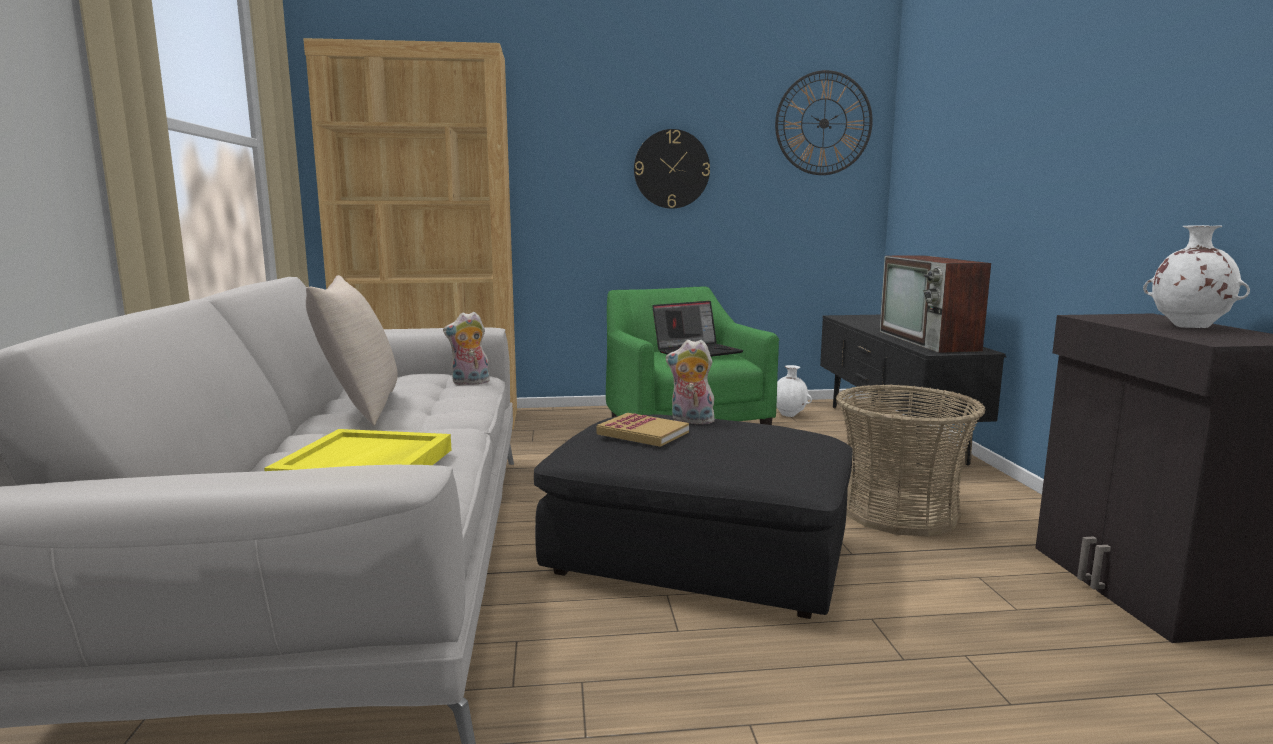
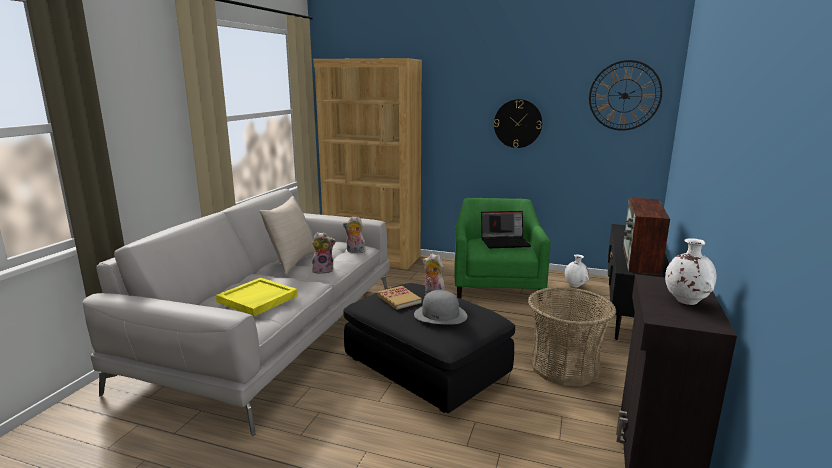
camera: 25 degrees right, 5 degrees up
none -> plush toy [312,232,336,274]
none -> grey hat [414,290,467,325]

